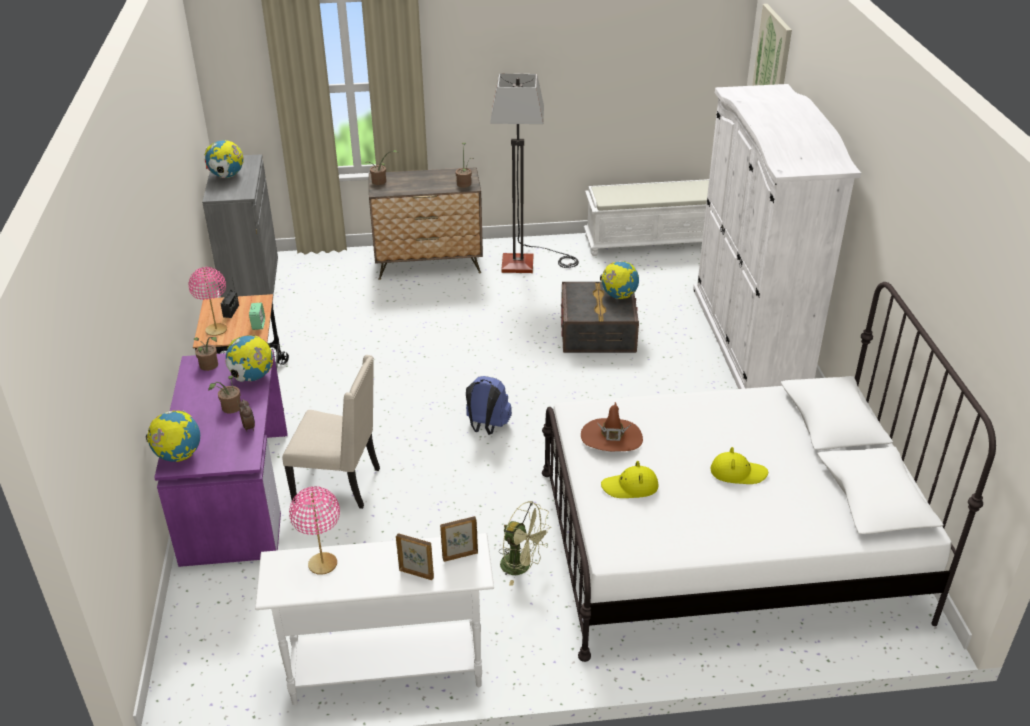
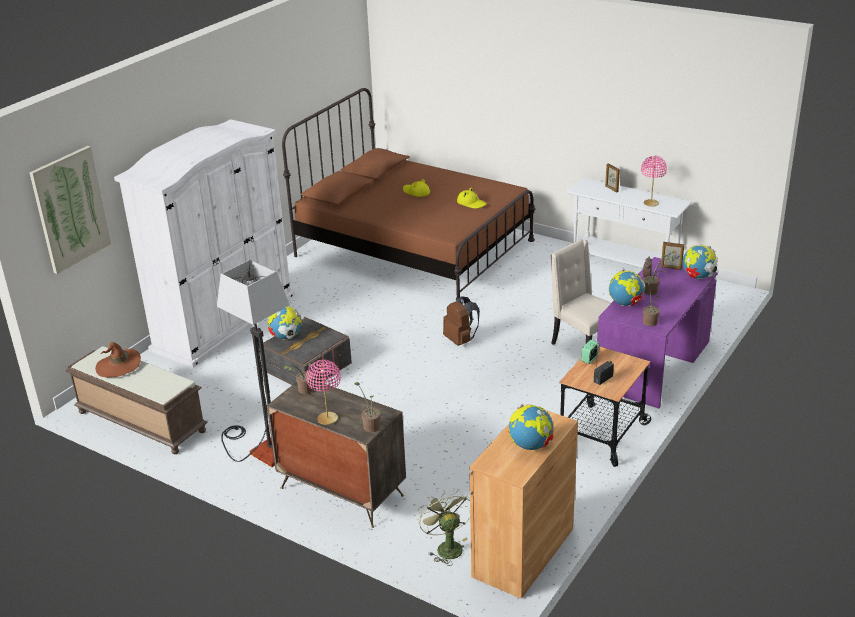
camera: 140 degrees left, 5 degrees down
pink table lamp [188,267,227,336] -> pink table lamp moved to [306,360,341,425]
grey cabinet [202,154,278,297] -> brown cabinet [469,404,578,599]
picture frame [440,516,478,562] -> picture frame moved to [661,242,684,270]
blue backpack [466,376,512,435] -> brown backpack [443,296,480,346]
green fan [499,501,551,586] -> green fan moved to [418,489,470,566]
white bed [542,282,996,662] -> brown bed [282,88,535,304]
brown hat [581,402,643,451] -> brown hat moved to [95,342,141,377]
white bench [584,179,709,256] -> brown bench [66,346,208,454]

